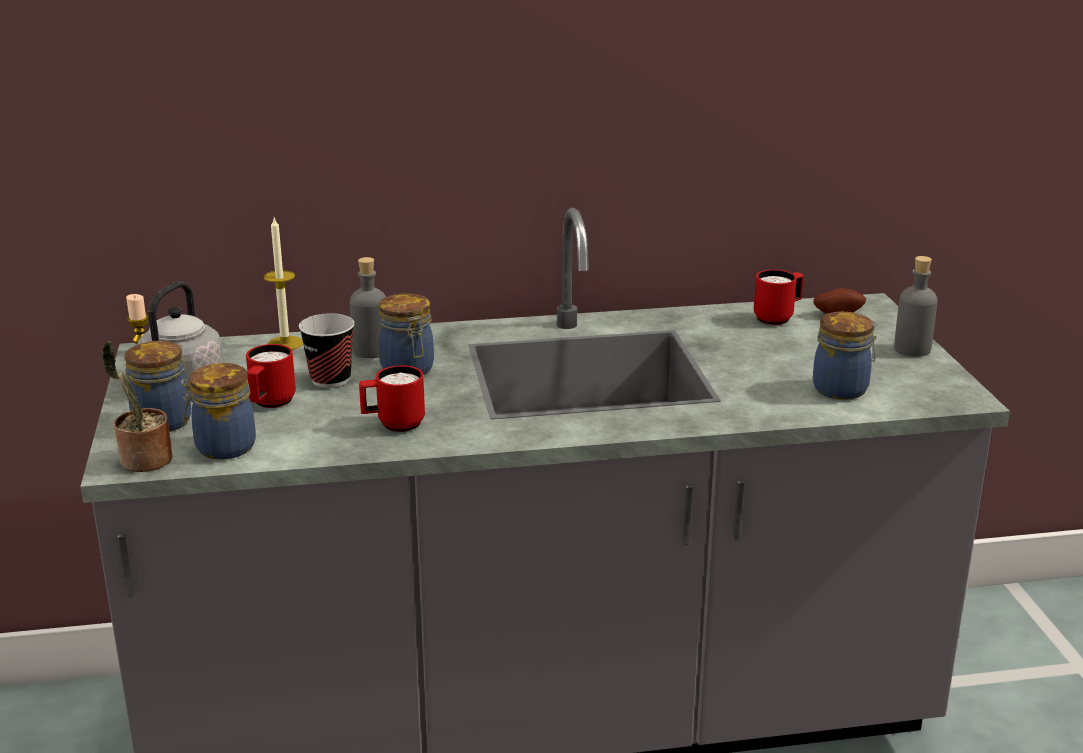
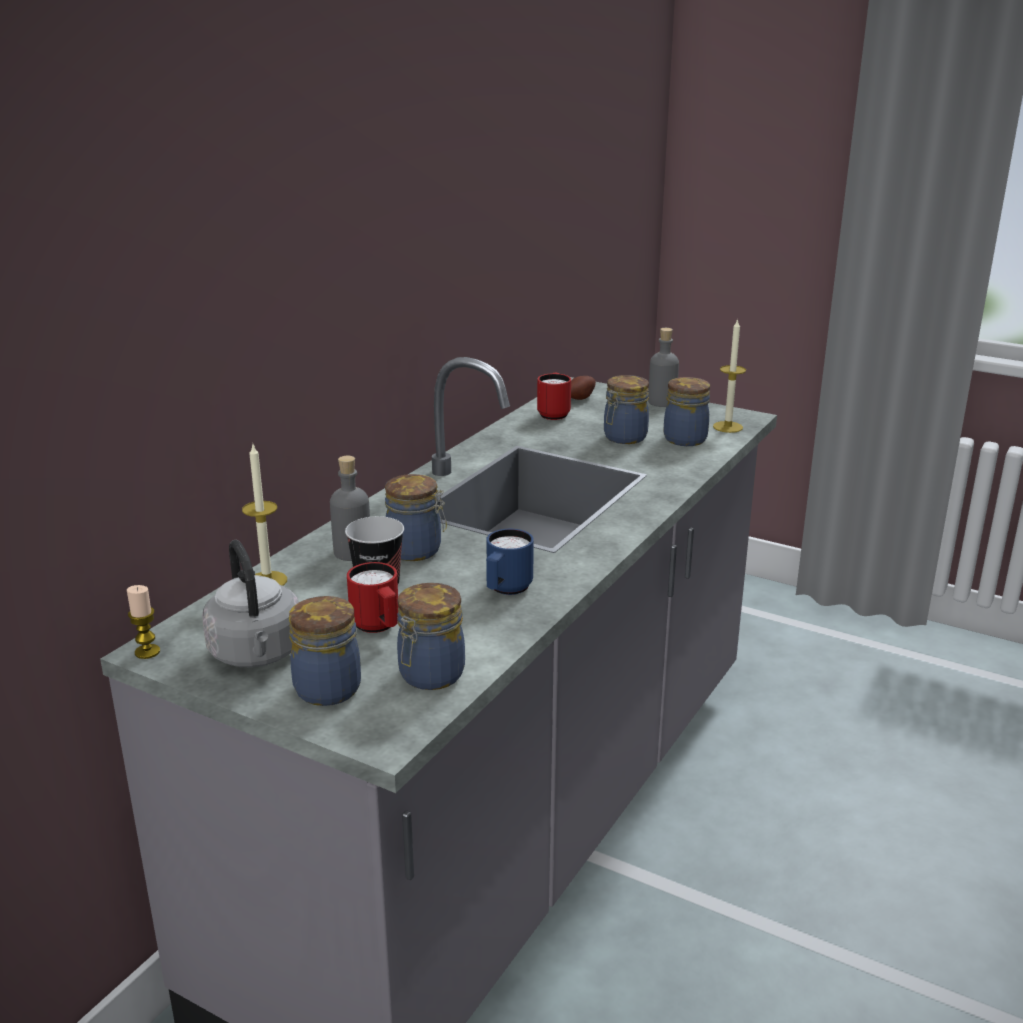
camera: 50 degrees left, 0 degrees up
potted plant [102,341,173,472] -> none
red mug [359,365,425,432] -> blue mug [486,529,534,595]
none -> jar [604,375,649,444]
none -> candle [713,318,746,433]

